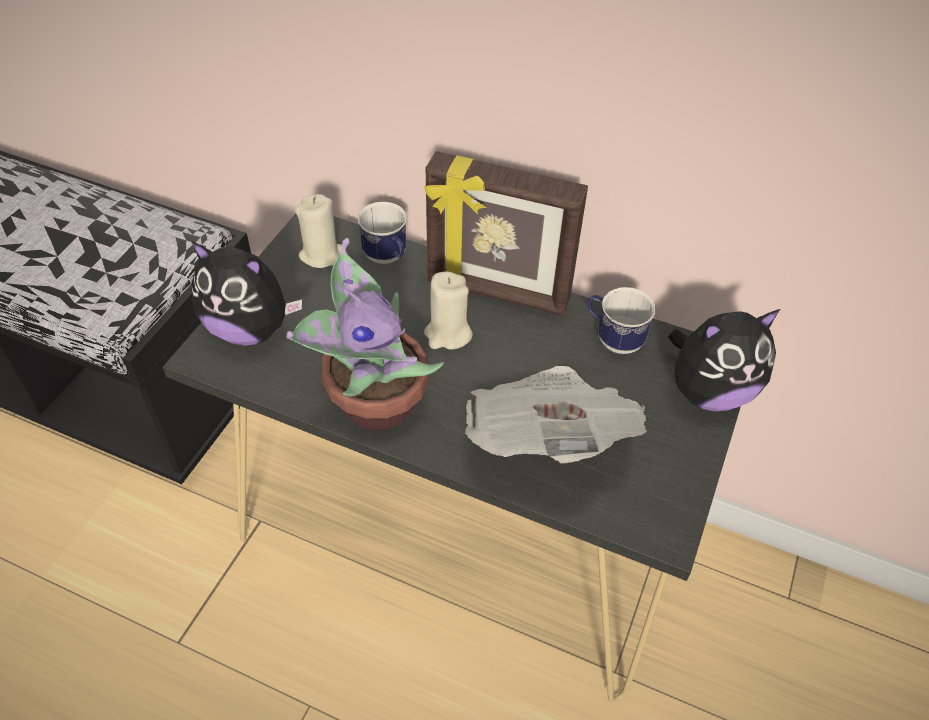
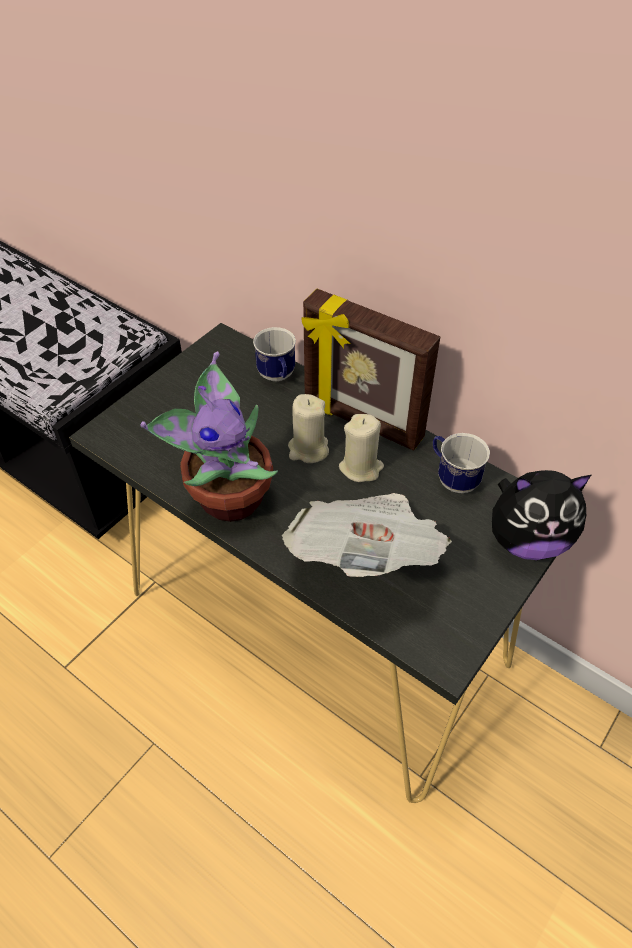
camera: 15 degrees right, 0 degrees up
plush toy [191,241,302,346] -> none
beige candle [295,194,342,268] -> beige candle moved to [339,414,384,482]

